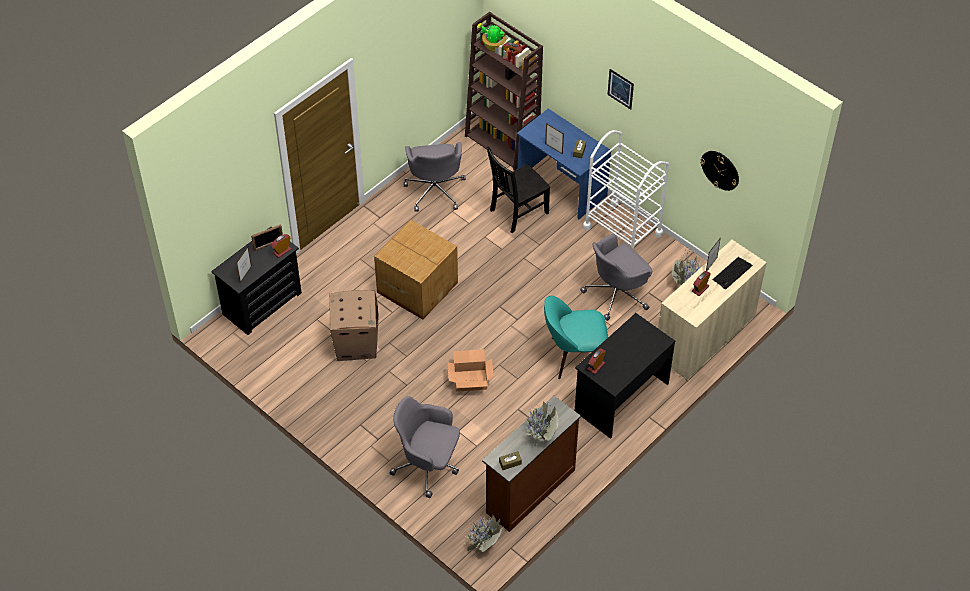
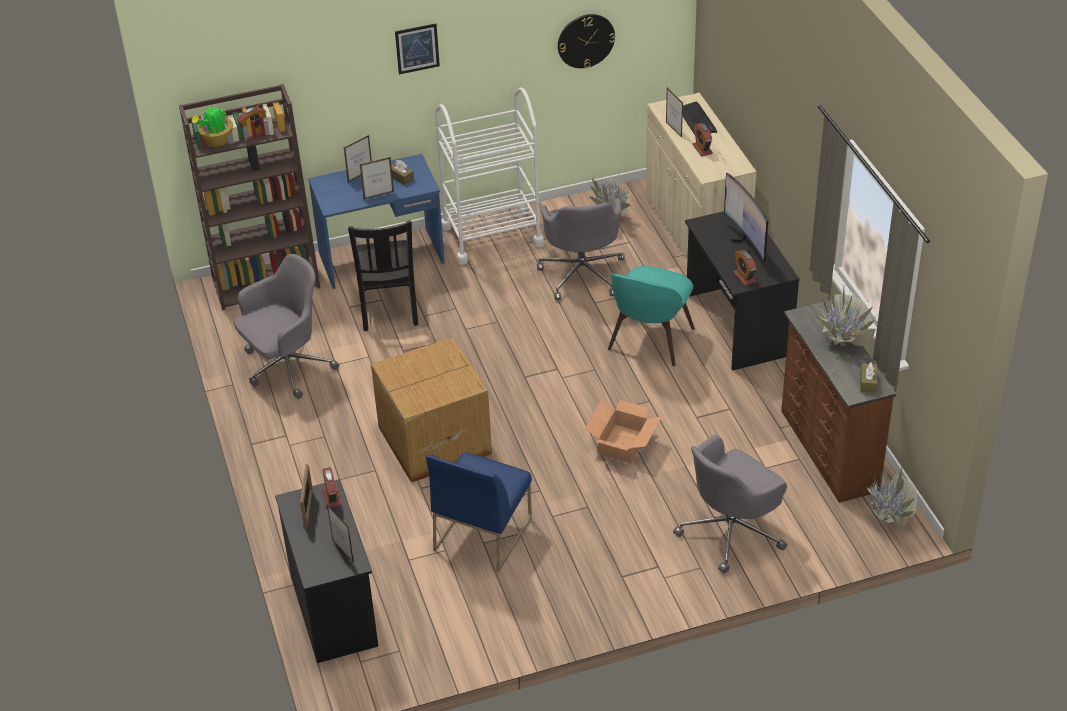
camera: 60 degrees left, 10 degrees down
cardboard box [329,290,379,361] -> blue chair [426,452,532,572]
grey office chair [403,142,466,212] -> grey office chair turned 60 degrees counterclockwise [234,254,339,399]
none -> picture frame [344,135,372,182]
none -> monitor [723,173,768,263]

